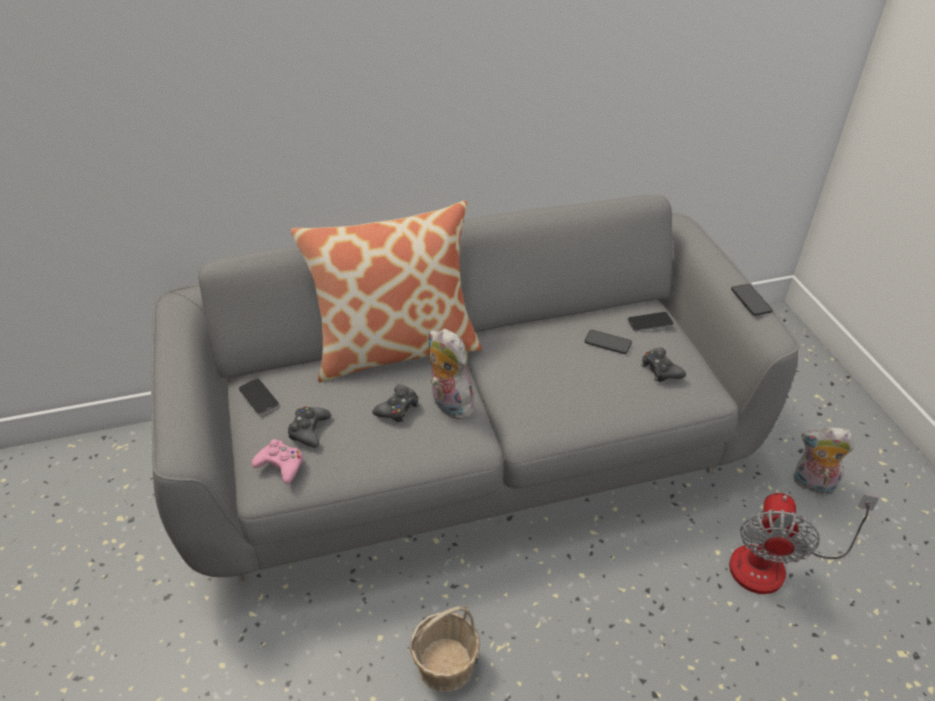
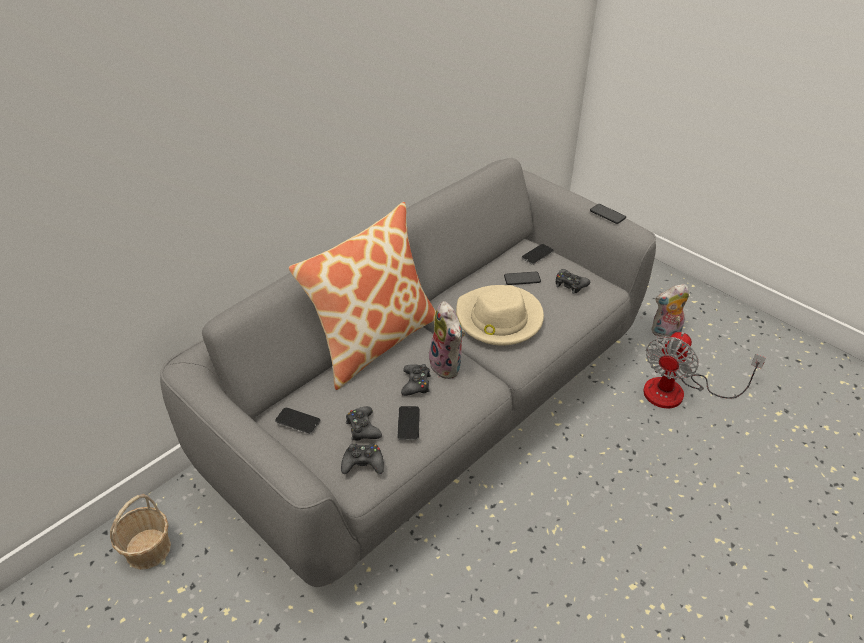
camera: 30 degrees left, 0 degrees up
pink game controller [252,439,303,484] -> black game controller [341,444,384,474]
basket [410,605,480,692] -> basket moved to [110,494,171,570]
plush toy [428,328,474,419] -> plush toy turned 135 degrees counterclockwise [429,301,465,379]
fan [729,493,879,594] -> fan turned 45 degrees clockwise [643,332,766,409]
none -> phone [397,406,420,440]
none -> beige hat [456,285,544,346]

